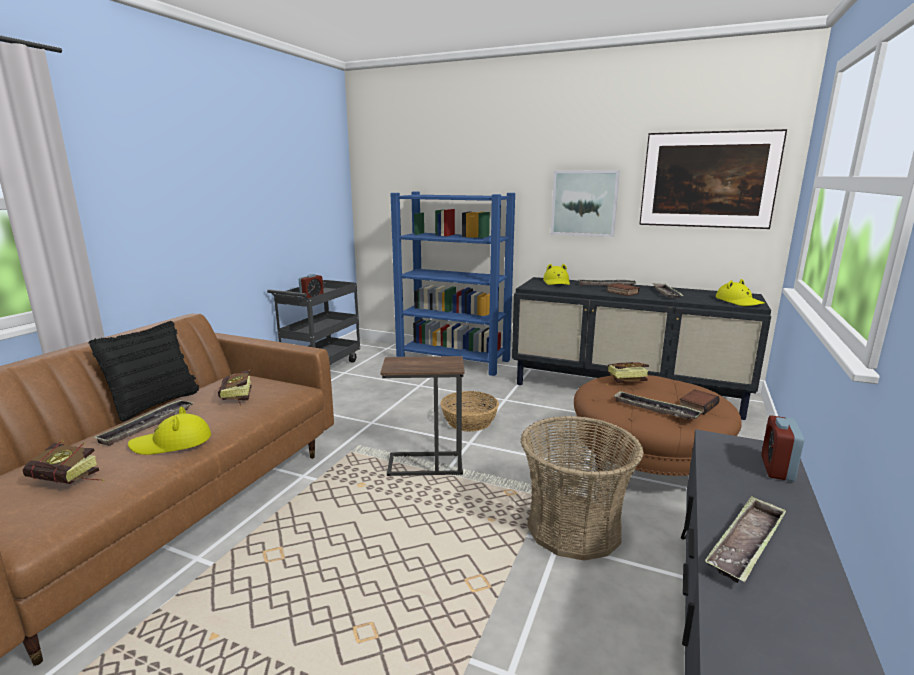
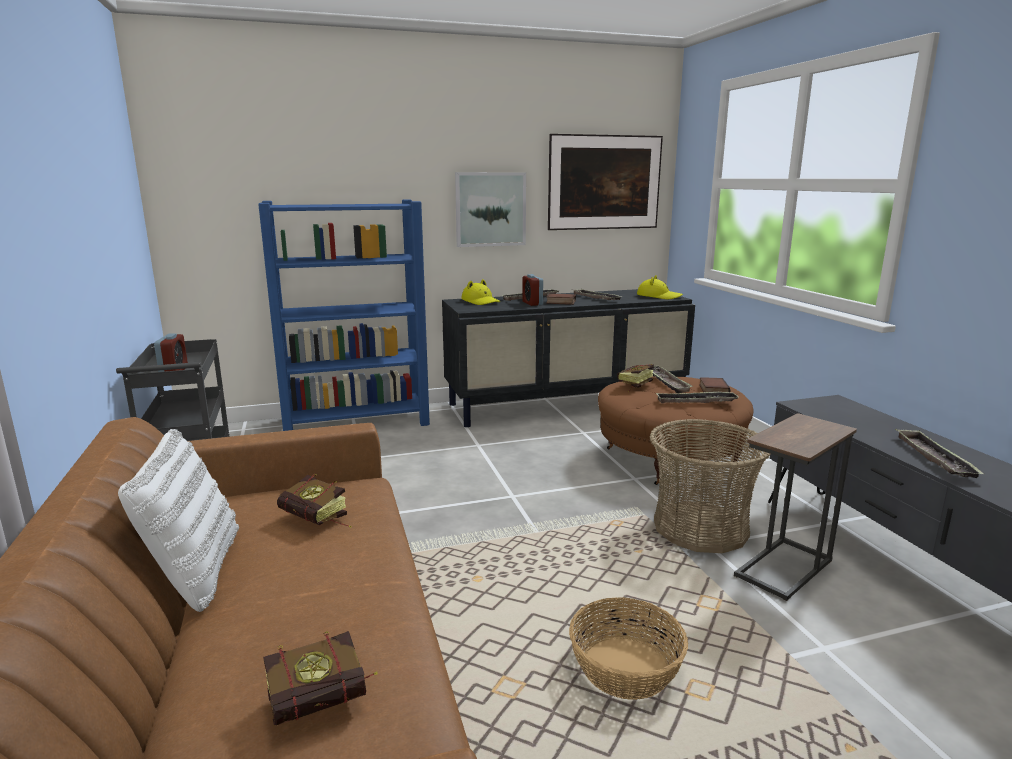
camera: 40 degrees left, 0 degrees up
black pillow [88,321,199,422] -> white pillow [118,429,239,612]
tray [94,399,194,446] -> tray moved to [648,365,693,393]
yellow hat [128,407,211,455] -> none
brown side table [380,356,465,476] -> brown side table moved to [734,413,857,601]
basket [441,391,499,432] -> basket moved to [569,597,688,700]
alarm clock [761,415,804,482] -> alarm clock moved to [522,274,543,306]

